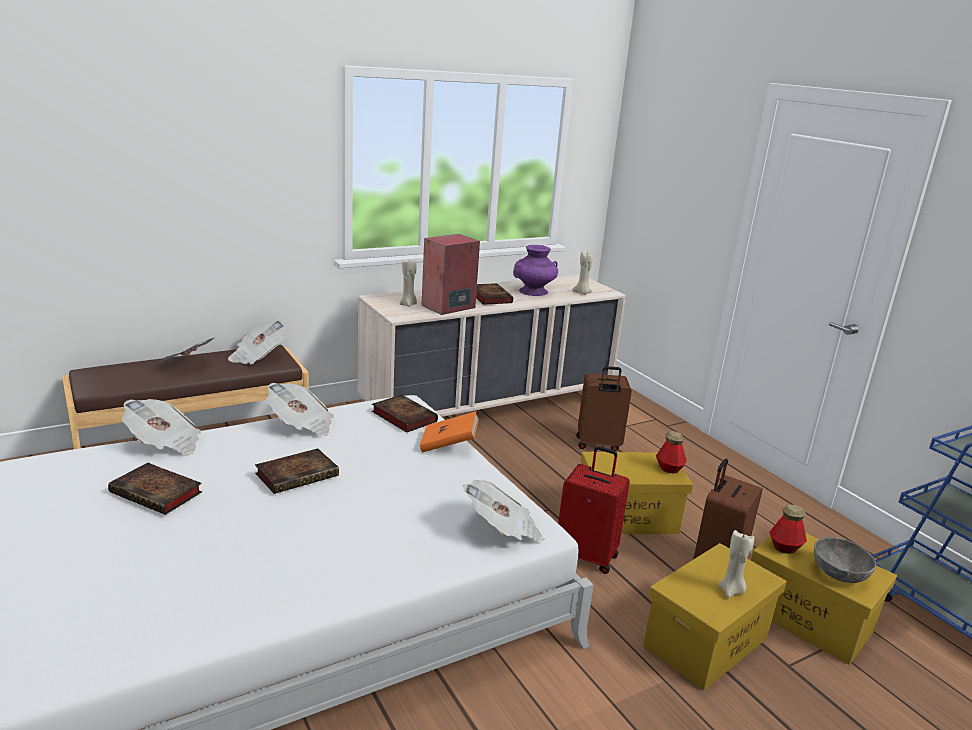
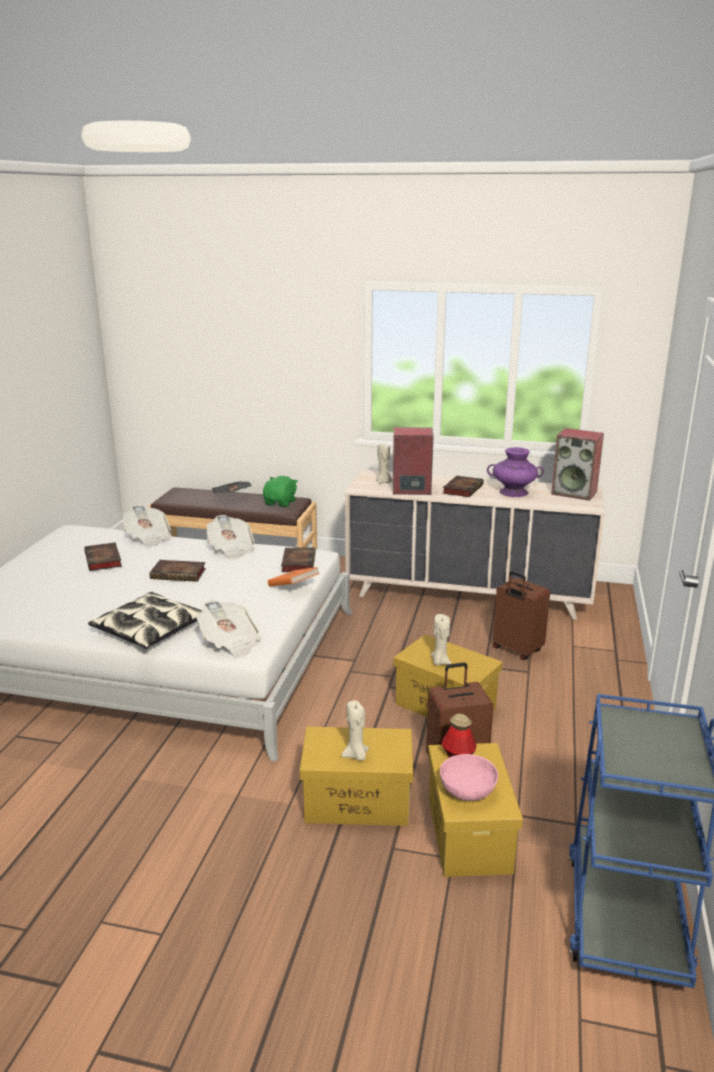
camera: 45 degrees right, 0 degrees up
newspaper [228,320,287,365] -> green plush toy [263,476,298,507]
red suitcase [558,446,630,574] -> none
beige candle [572,251,593,294] -> beige candle moved to [431,614,451,666]
bottle [656,431,687,474] -> none
grey bowl [814,537,876,583] -> pink bowl [440,754,499,801]
none -> pillow [88,592,202,649]
none -> speaker [551,428,604,501]

